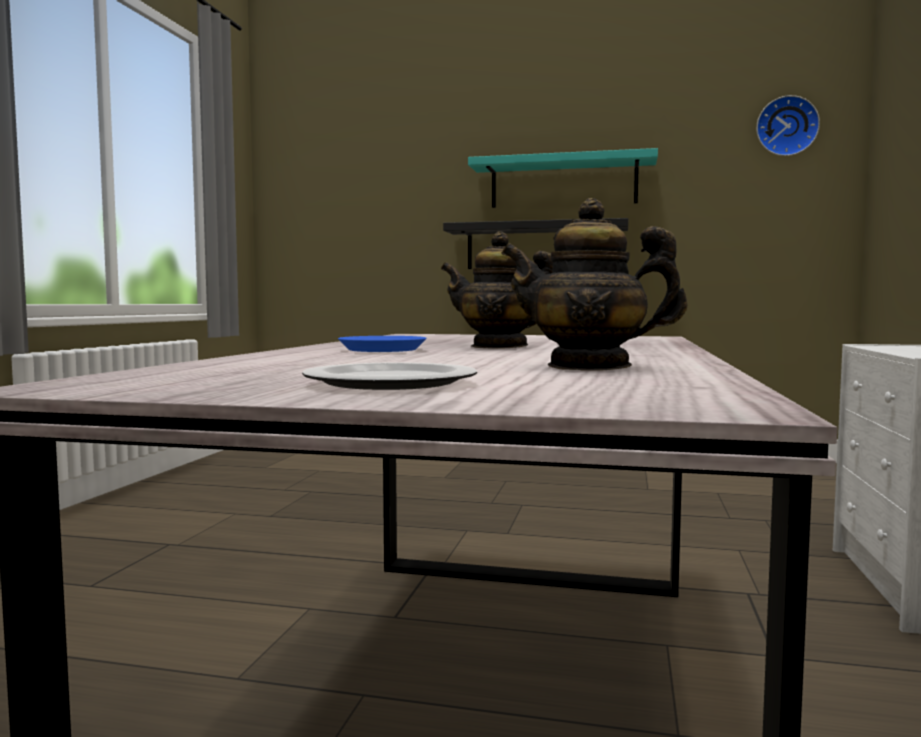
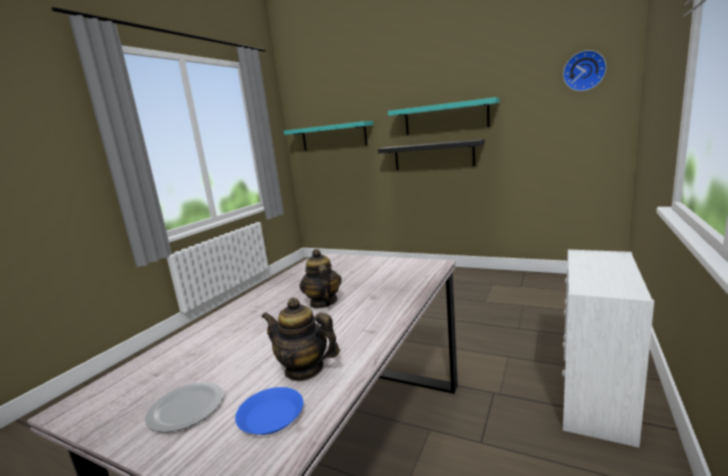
camera: 15 degrees right, 10 degrees up
blue plate [338,336,427,352] -> blue plate moved to [235,387,303,435]
teapot [441,231,553,349] -> teapot turned 45 degrees clockwise [299,249,342,308]
none -> turquoise shelf [284,121,373,151]

